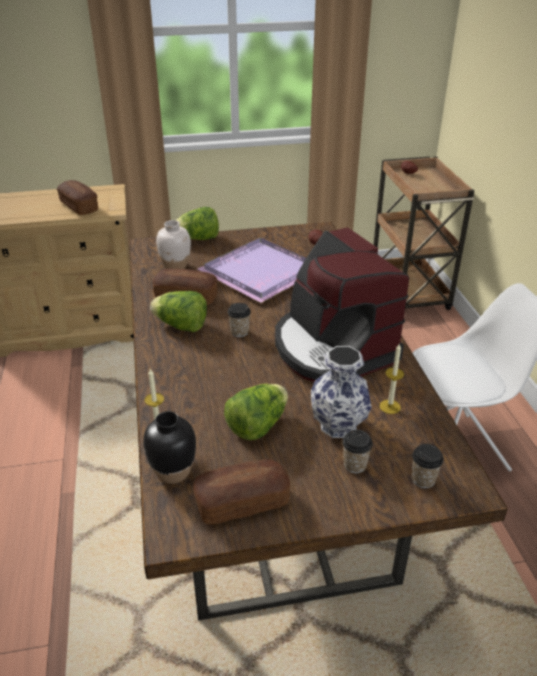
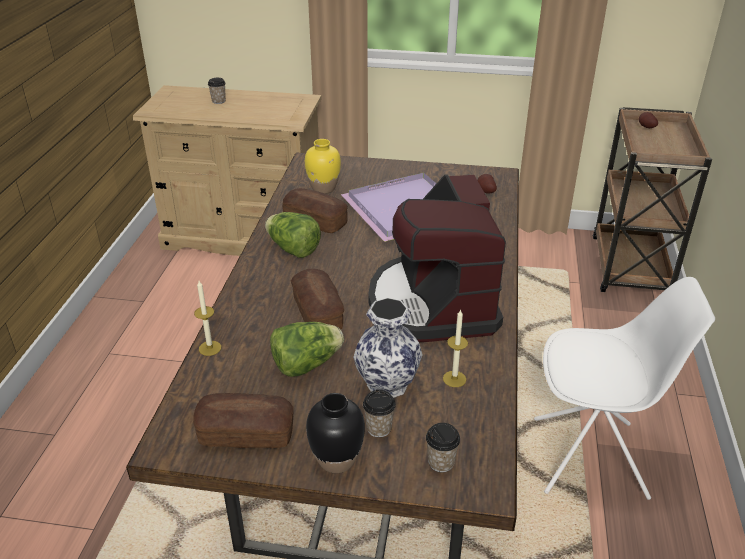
camera: 20 degrees right, 0 degrees up
bread [57,180,98,215] -> bread moved to [291,269,344,329]
black vase [143,411,196,484] -> black vase moved to [306,393,365,474]
white vase [156,220,191,269] -> yellow vase [305,139,341,194]
lettuce [176,207,219,240] -> none
cup [227,303,251,337] -> cup moved to [208,78,226,104]

